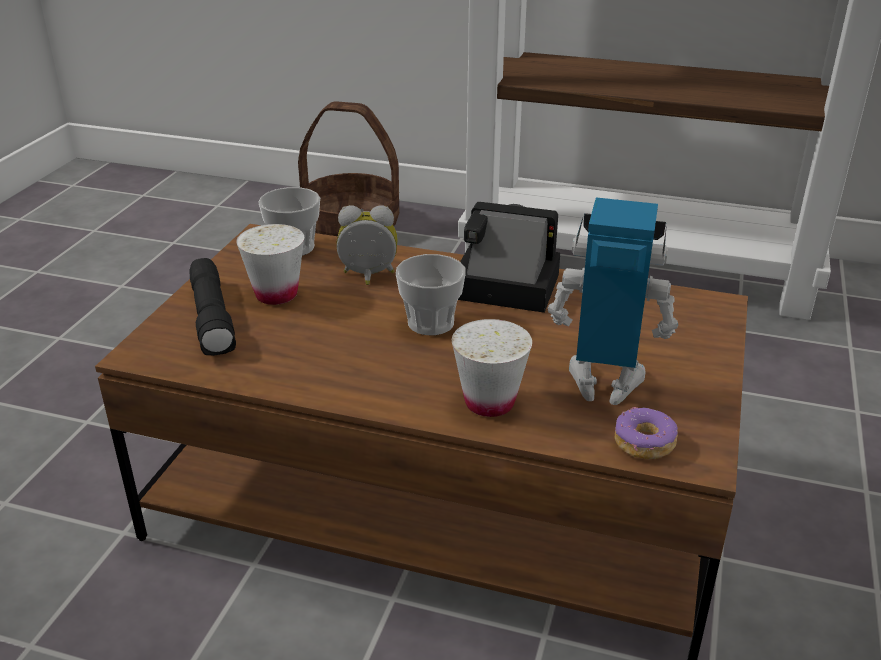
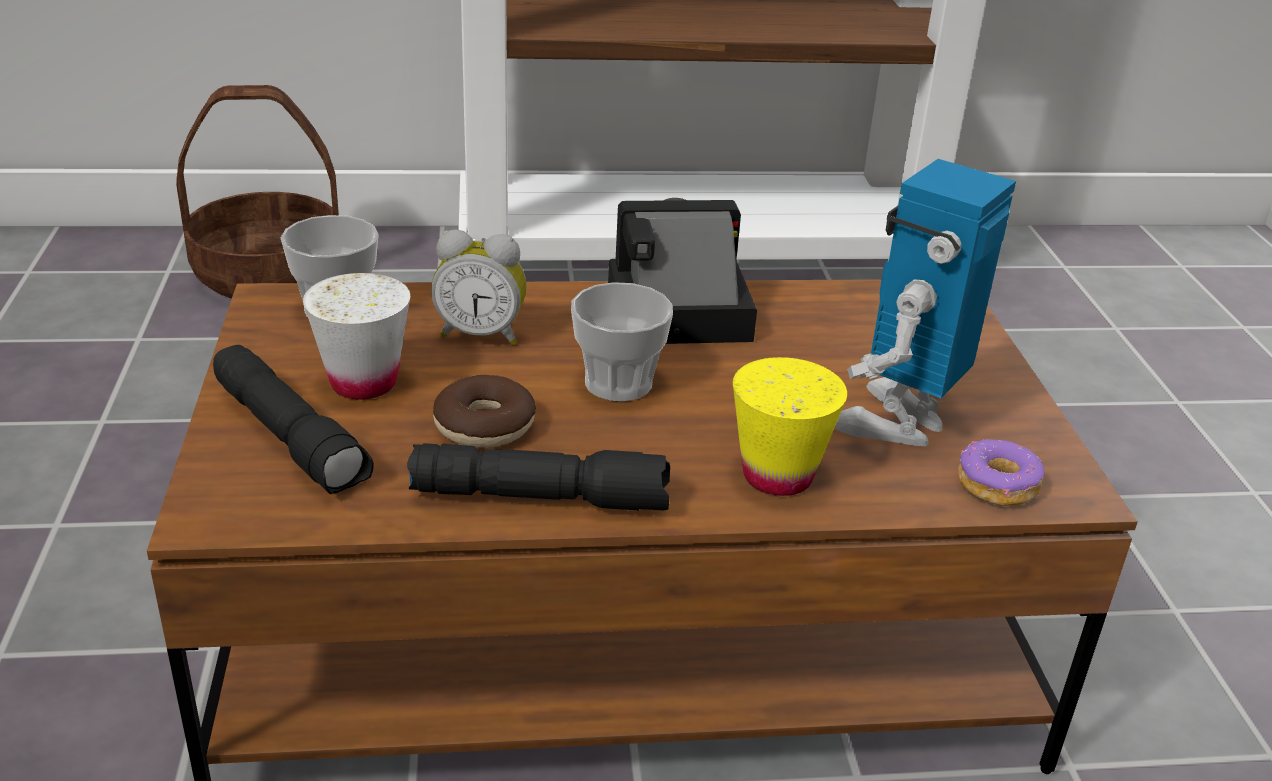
camera: 25 degrees left, 0 degrees up
alarm clock [336,205,398,285] -> alarm clock turned 150 degrees counterclockwise [431,230,526,345]
white cup [452,319,532,417] -> yellow cup [733,357,847,496]
toy robot [548,198,678,405] -> toy robot turned 45 degrees counterclockwise [834,159,1016,446]
none -> black flashlight [407,443,670,510]
none -> donut [433,375,536,447]

